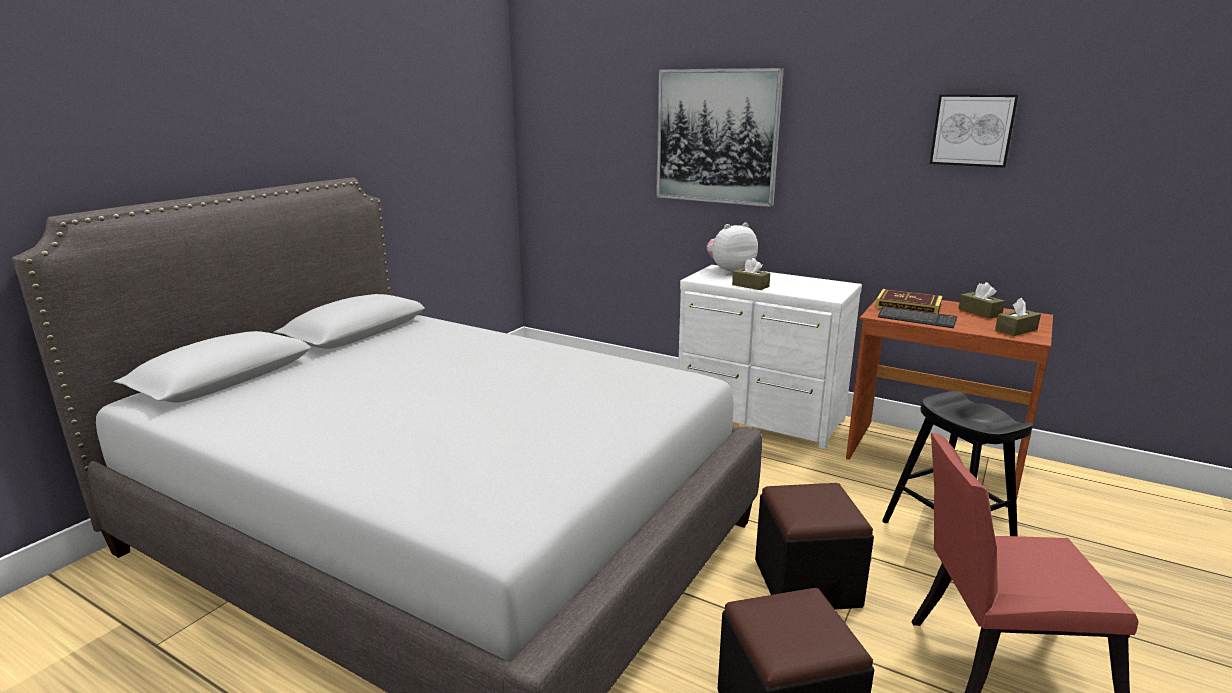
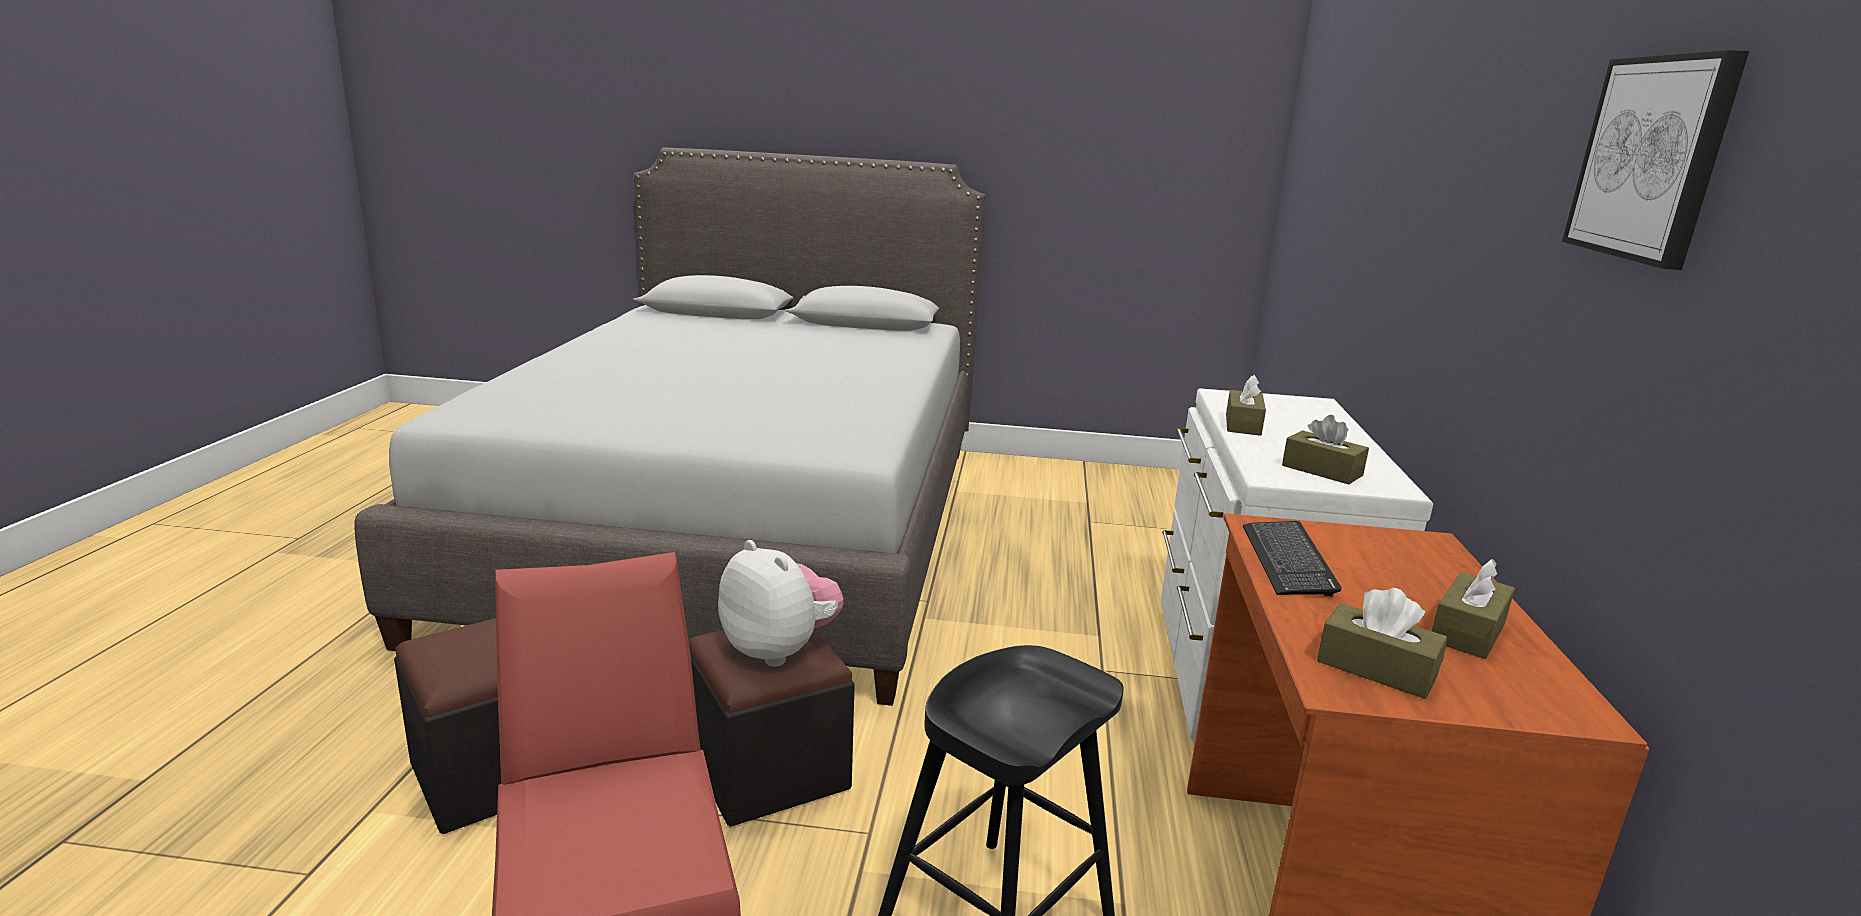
camera: 65 degrees right, 0 degrees up
picture [656,68,784,207] -> none
plush toy [707,223,758,275] -> plush toy moved to [718,540,844,667]
book [875,289,943,314] -> none
none -> brown tissue box [1282,415,1369,484]

